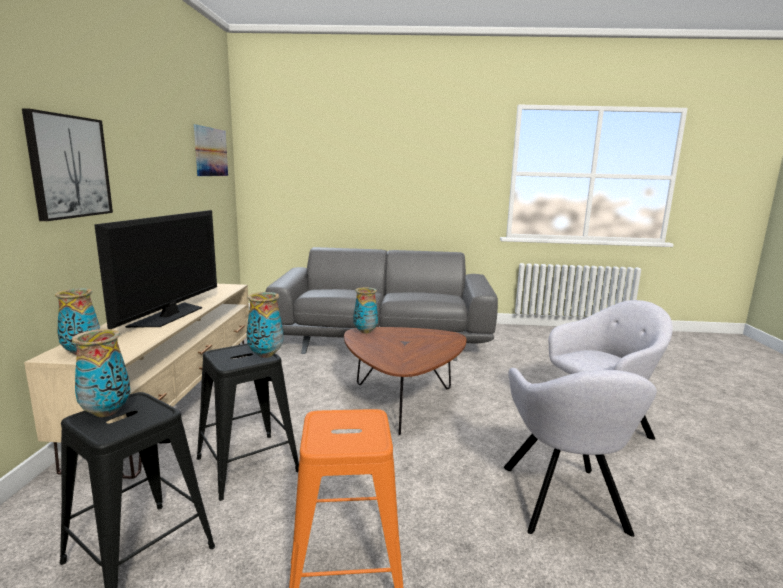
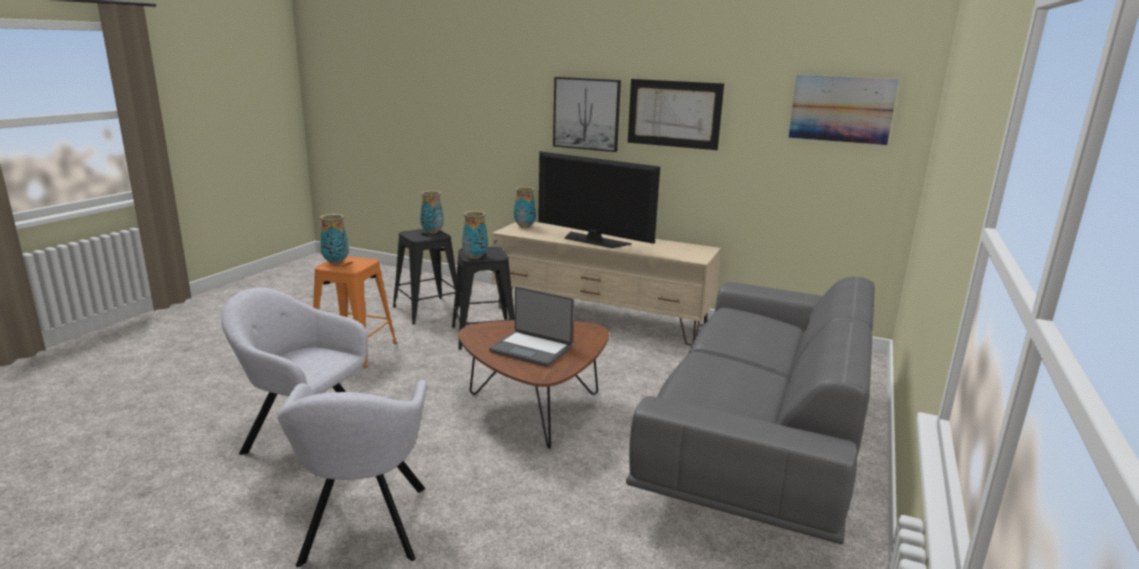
camera: 110 degrees right, 5 degrees up
vase [353,287,378,333] -> vase moved to [320,214,349,264]
none -> laptop [489,286,574,367]
none -> picture [628,79,724,150]

